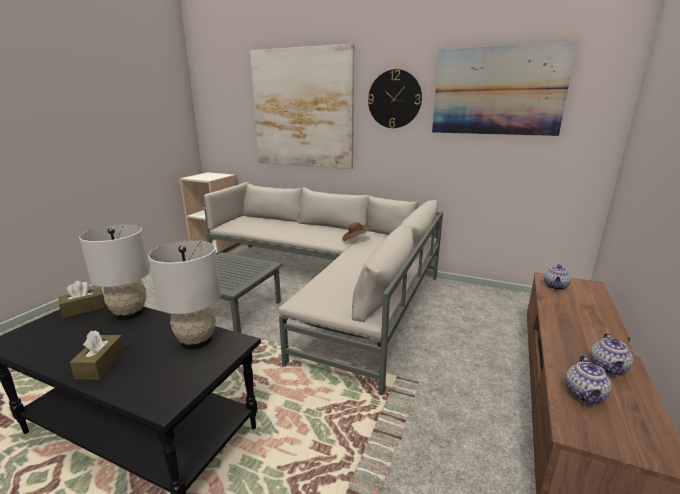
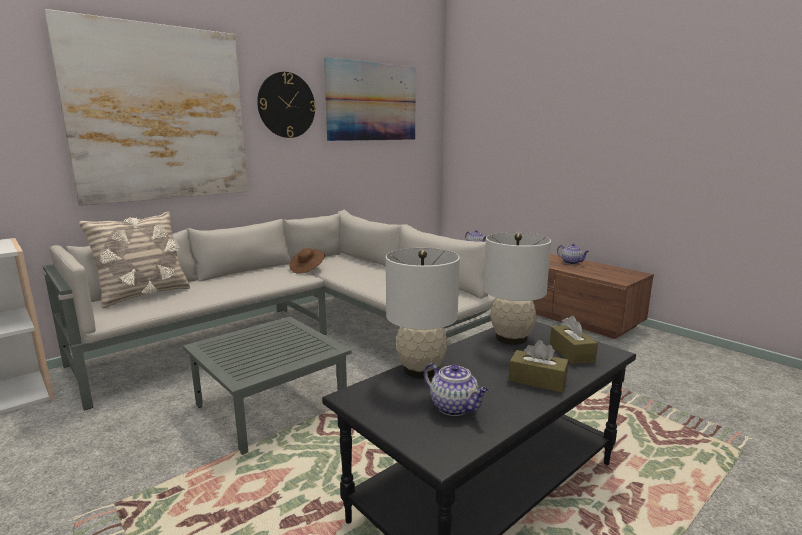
camera: 65 degrees left, 5 degrees down
brown tissue box [59,281,106,318] -> brown tissue box moved to [550,315,598,364]
teapot [566,355,612,404] -> teapot moved to [424,363,489,416]
none -> beige pillow [79,212,190,308]

